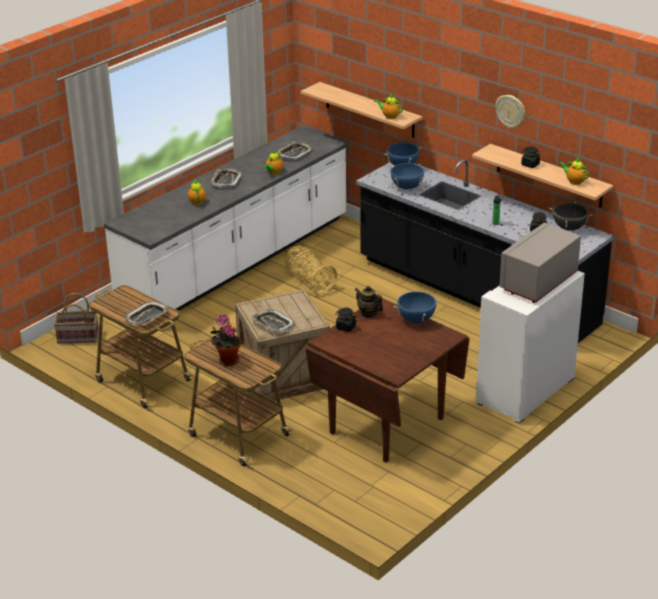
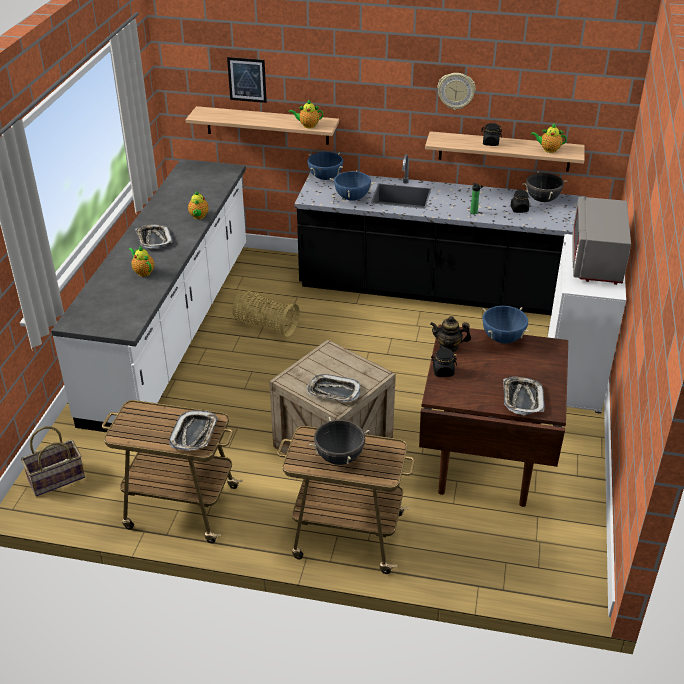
camera: 30 degrees left, 5 degrees up
potted plant [211,315,241,366] -> black cooking pot [309,417,370,465]
tray [277,141,313,160] -> tray moved to [503,377,545,416]
none -> picture [227,57,267,103]

